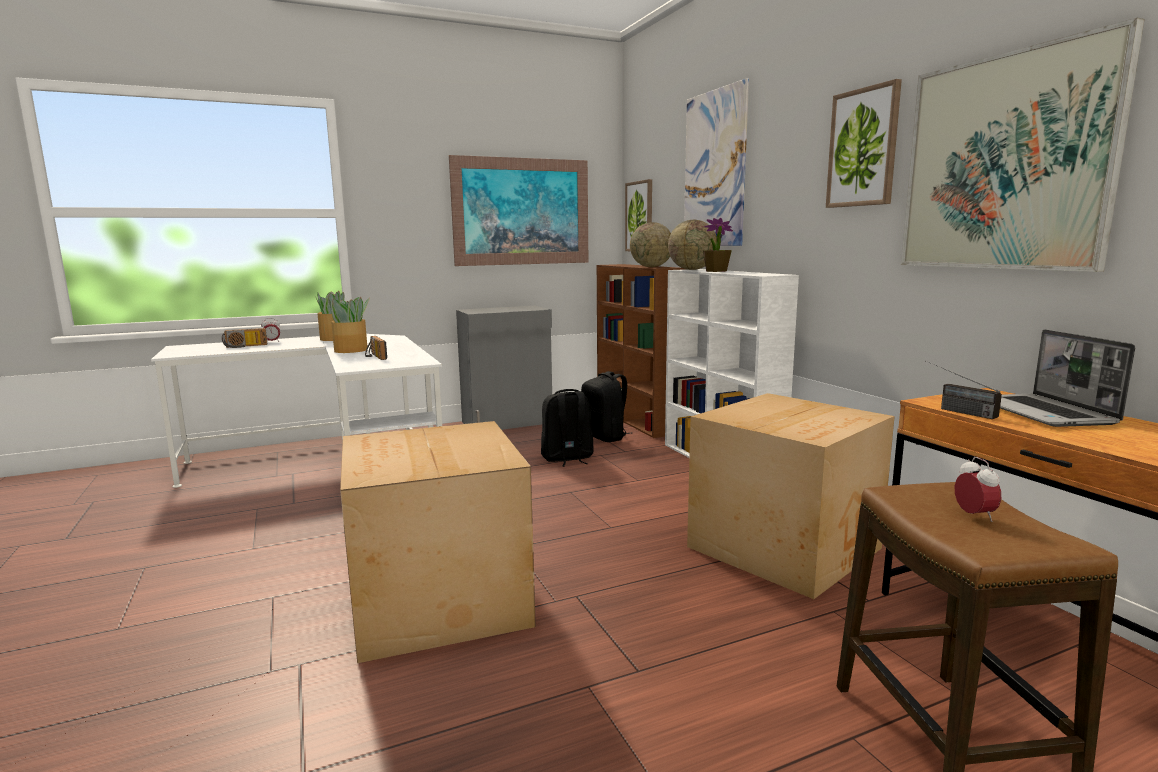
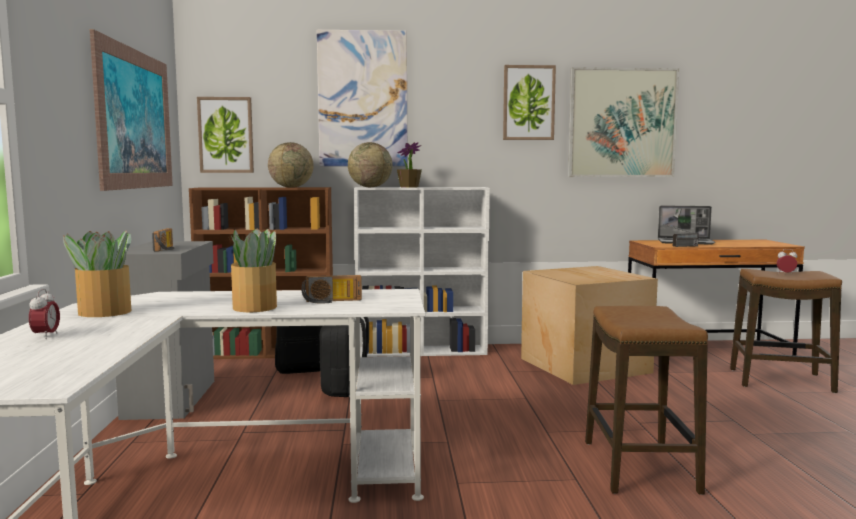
camera: 70 degrees left, 5 degrees down
radio [222,328,267,348] -> radio moved to [152,228,174,251]
cardboard box [340,421,536,663] -> stool [585,306,708,495]

